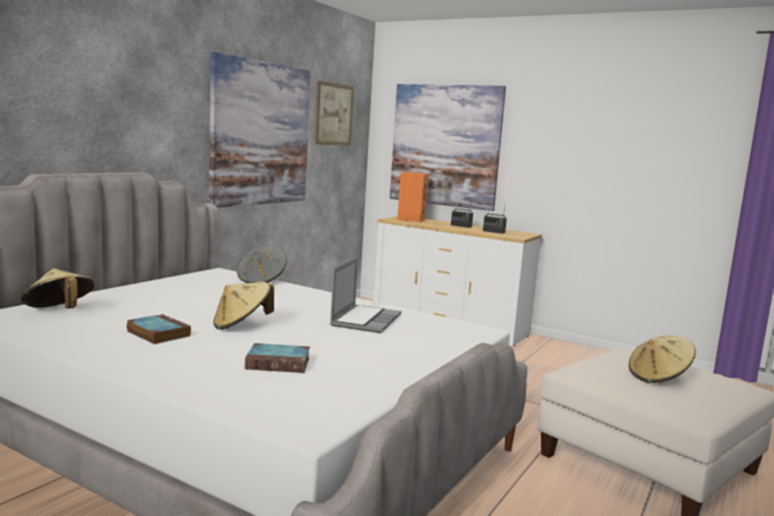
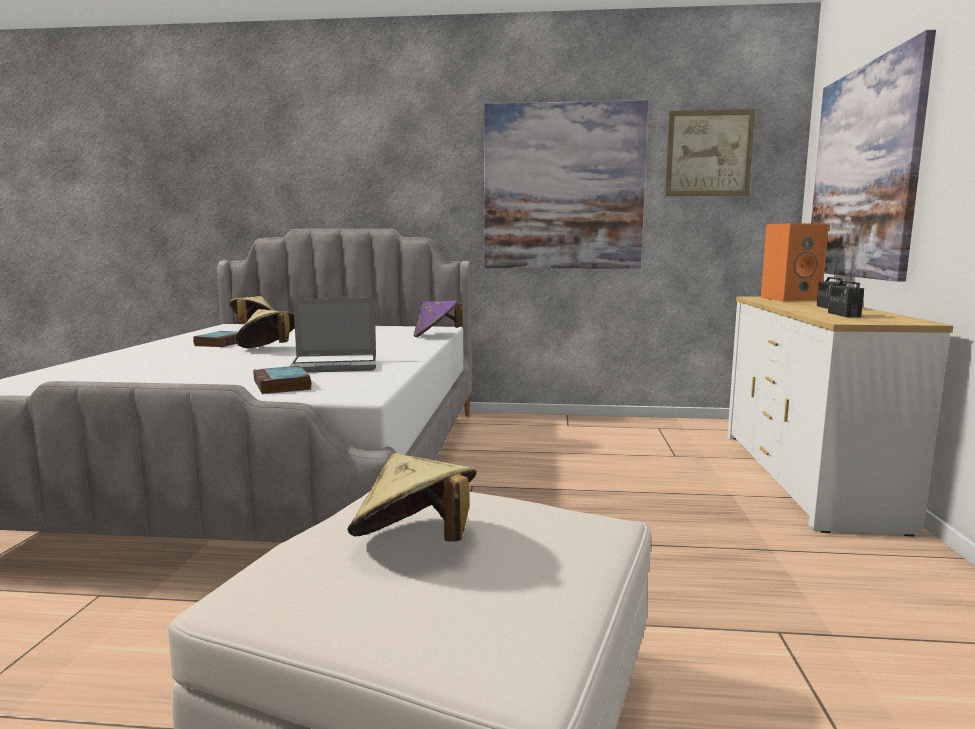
camera: 65 degrees right, 0 degrees up
grey hat [236,246,287,283] -> purple hat [414,301,462,337]
book [245,343,310,373] -> book moved to [253,366,312,394]

